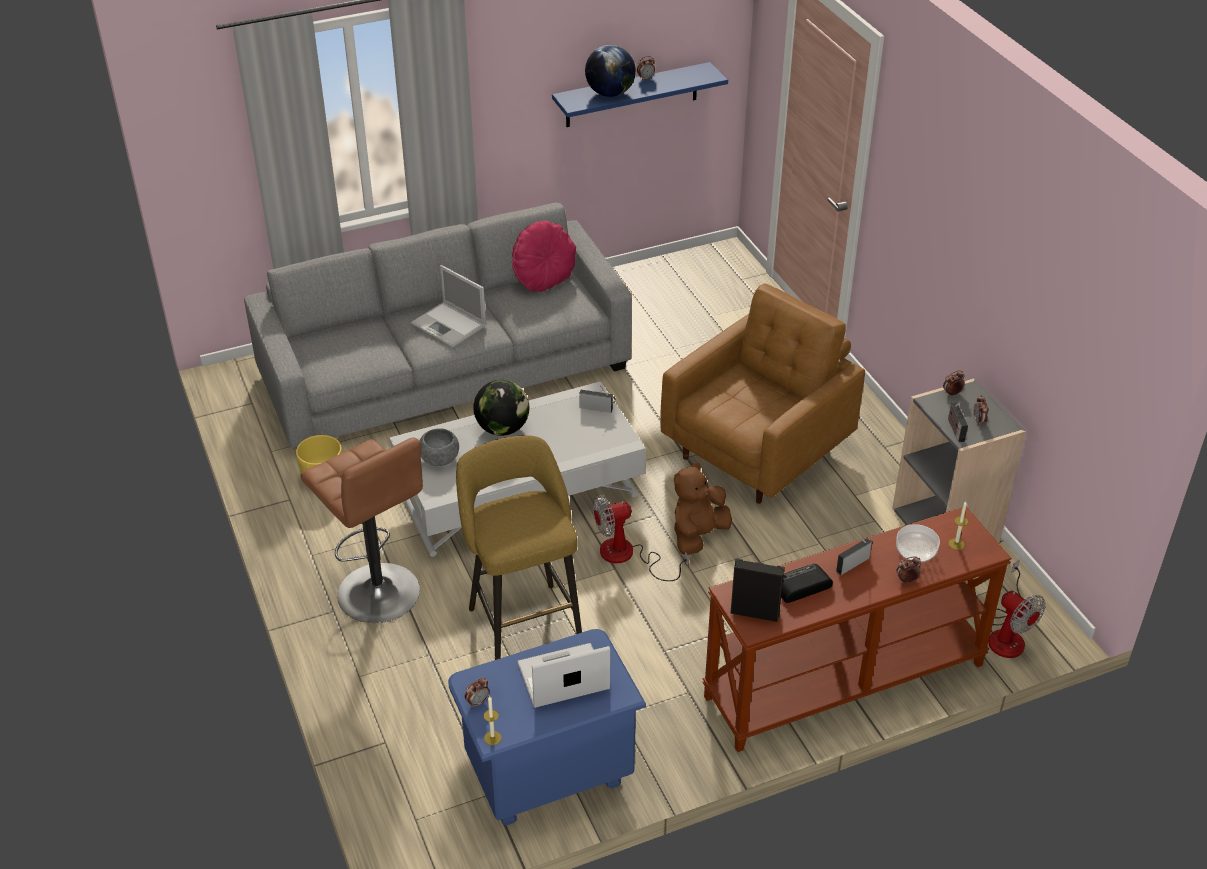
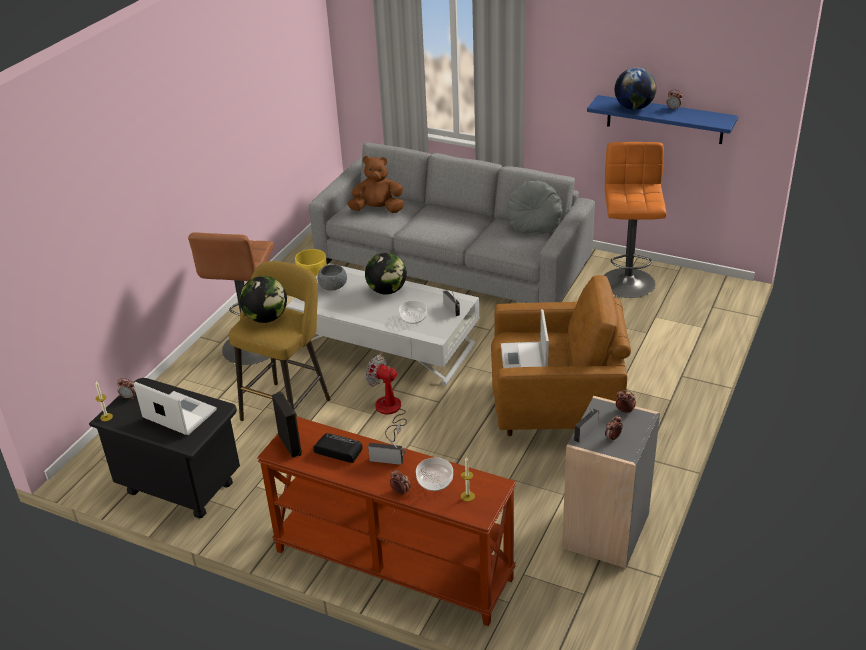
camera: 50 degrees right, 5 degrees down
laptop [411,265,486,347] -> laptop moved to [501,309,549,368]
blue nightstand [448,629,646,825] -> black nightstand [89,378,240,519]
pink pillow [512,221,576,292] -> grey pillow [507,181,562,234]
brown plush toy [674,462,732,555] -> brown plush toy moved to [348,156,404,213]
fan [988,560,1045,658] -> none
none -> globe [240,276,287,323]
none -> bowl [399,301,427,324]
none -> orange stool [603,142,666,298]

